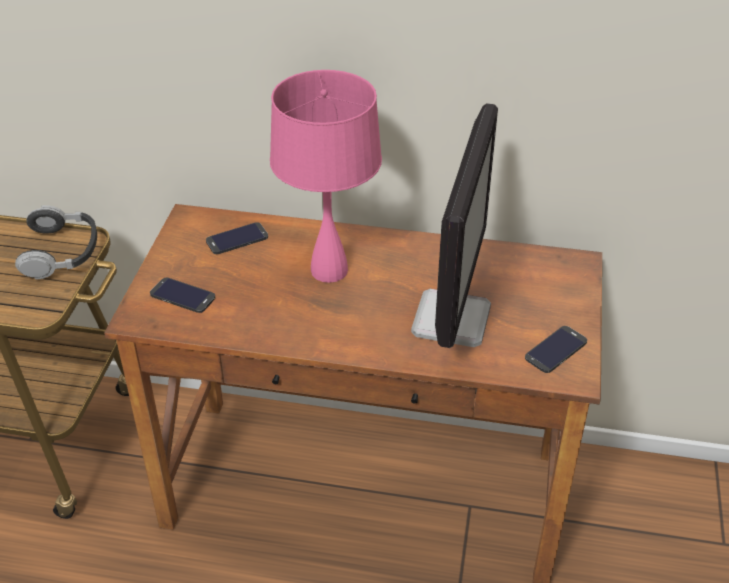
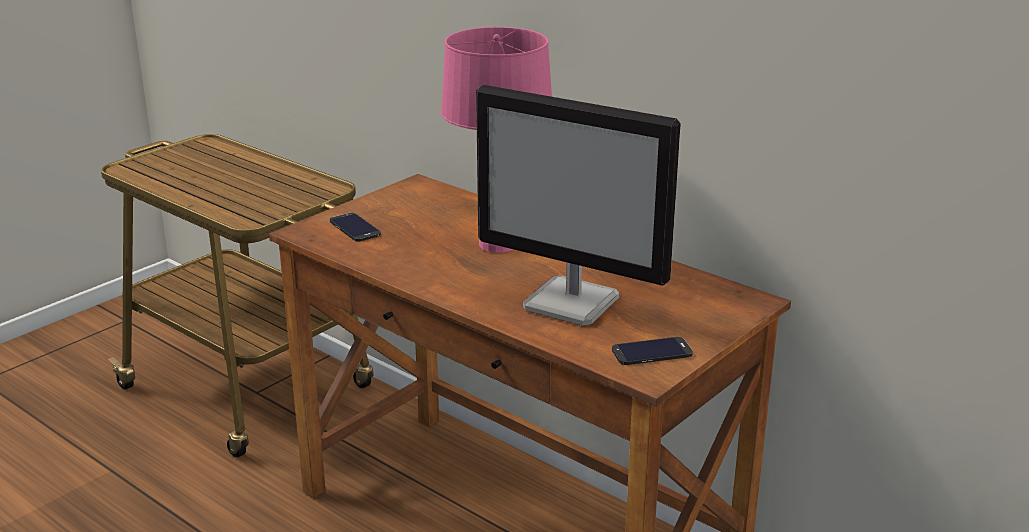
camera: 30 degrees right, 15 degrees down
headphones [15,205,97,279] -> none
phone [206,222,268,254] -> none
monitor [411,103,498,348] -> monitor turned 75 degrees clockwise [476,85,681,325]

